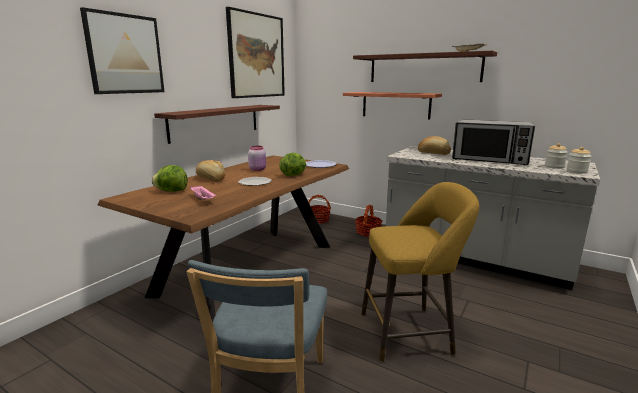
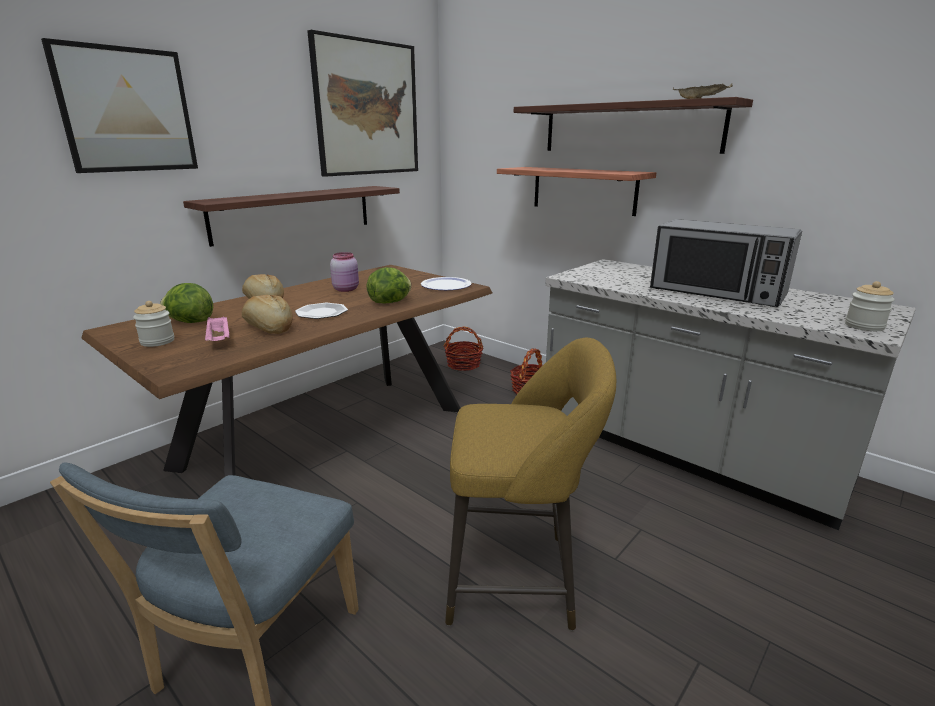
camera: 10 degrees right, 5 degrees up
bread [418,136,451,155] -> bread moved to [242,295,293,334]
jar [545,143,568,169] -> jar moved to [133,301,174,347]

